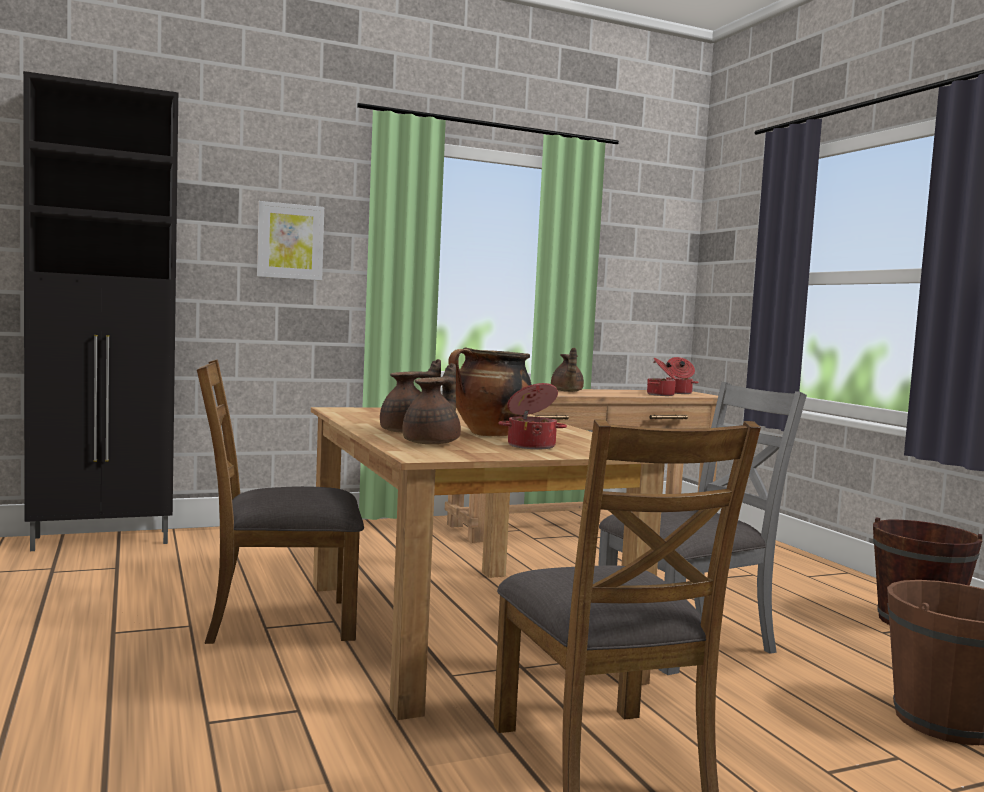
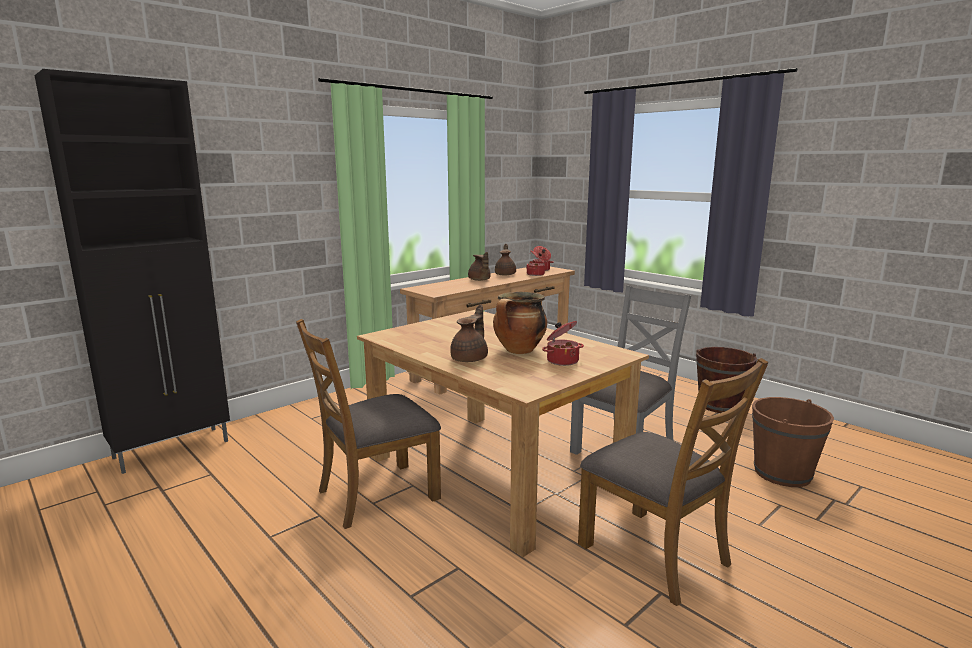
camera: 20 degrees left, 10 degrees up
picture [257,201,324,280] -> none
brown teapot [402,363,461,444] -> brown teapot moved to [495,244,516,276]

